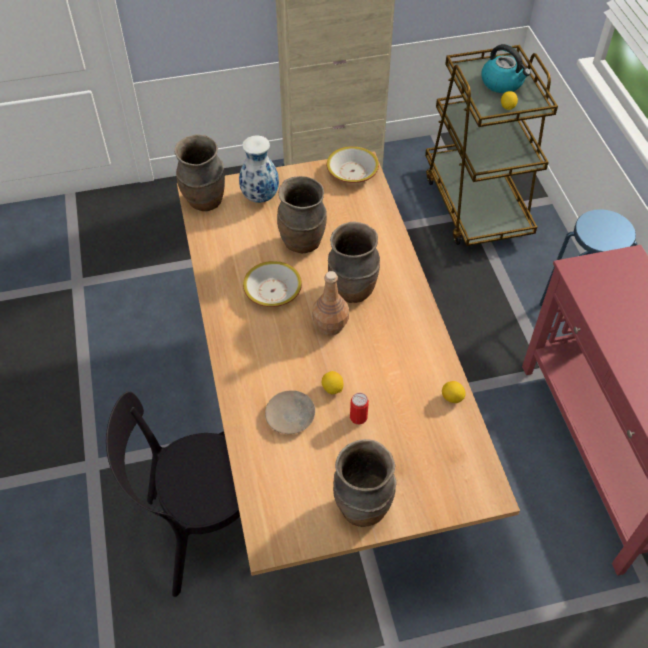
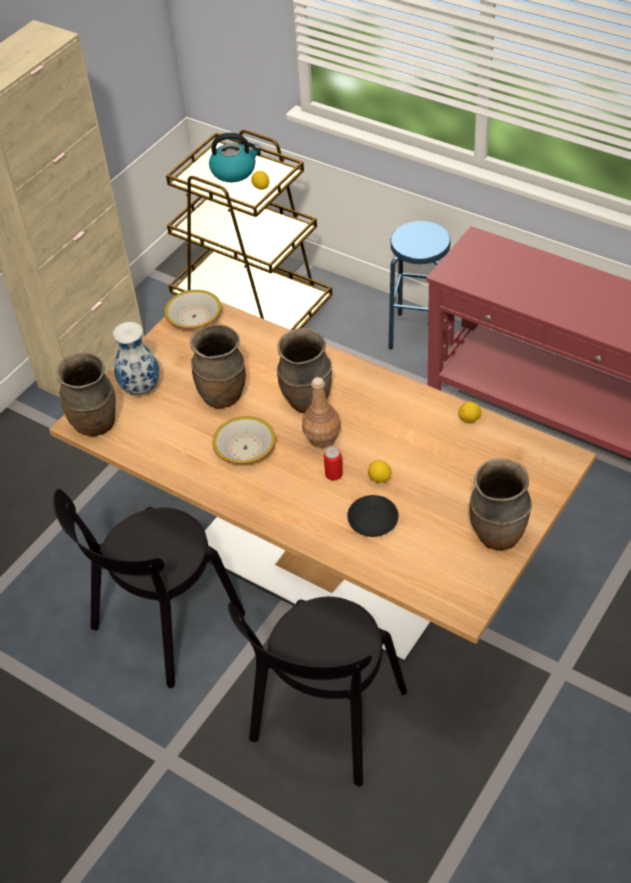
camera: 40 degrees left, 5 degrees down
beige plate [265,390,315,434] -> black plate [347,495,399,537]
can [350,393,369,424] -> can moved to [324,446,343,481]
none -> black chair [53,489,245,688]

